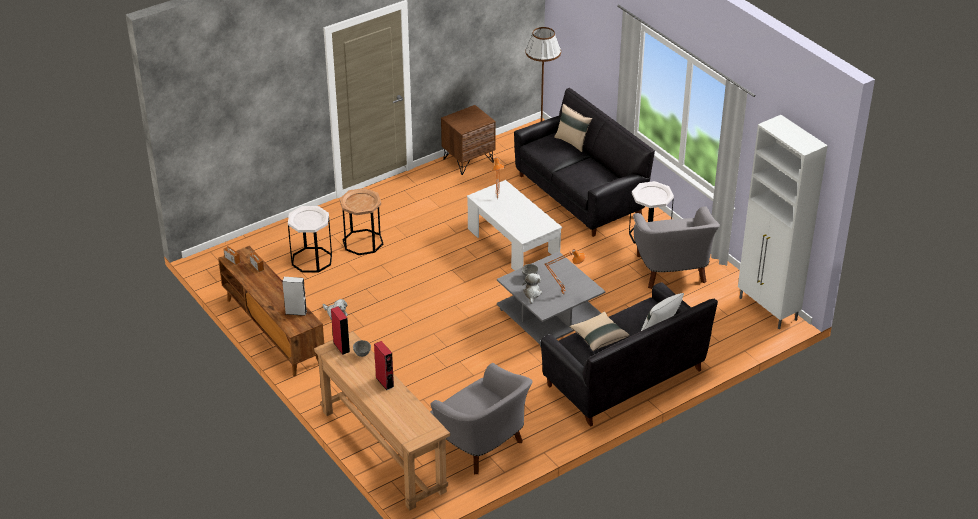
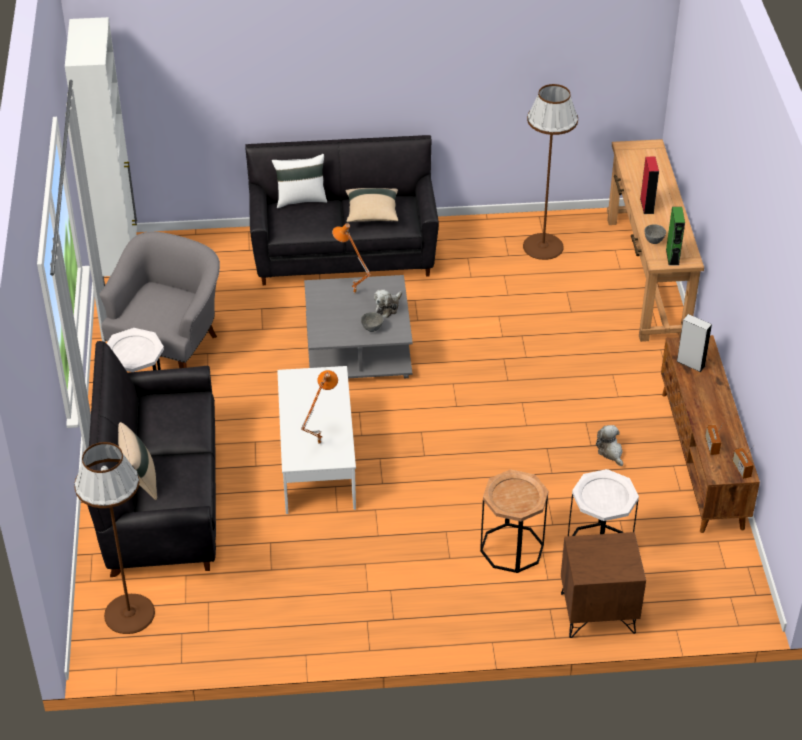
camera: 150 degrees left, 5 degrees up
red speaker [331,306,350,355] -> green speaker [666,207,685,266]
grey armchair [430,363,533,474] -> brown floor lamp [523,84,578,260]
brown nightstand [441,105,496,175] -> brown nightstand moved to [561,532,646,638]

